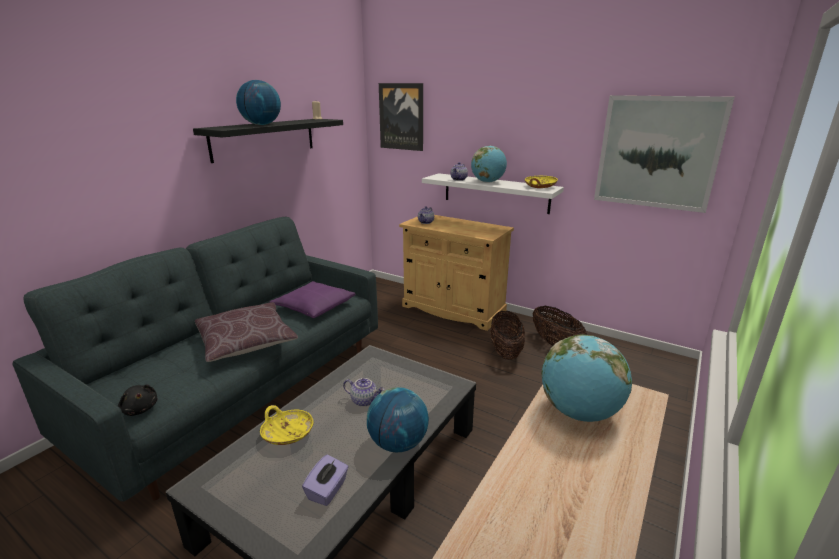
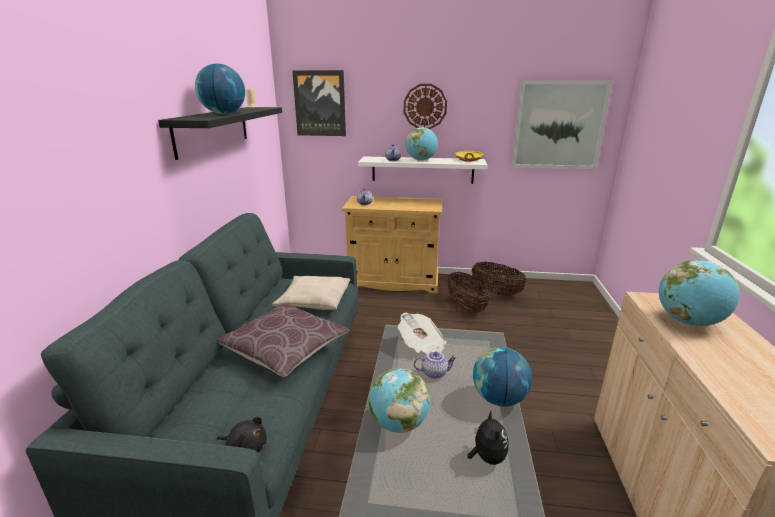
camera: 25 degrees left, 0 degrees up
yellow bowl [260,405,313,445] -> globe [369,368,430,433]
purple pillow [270,281,356,318] -> beige pillow [272,276,350,310]
purple tissue box [302,454,348,506] -> plush toy [467,410,509,465]
none -> newspaper [398,313,447,354]
none -> wall clock [404,84,447,129]

